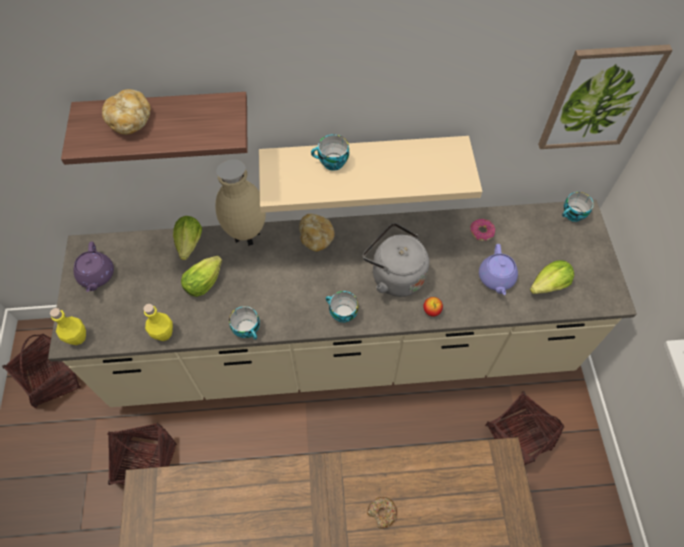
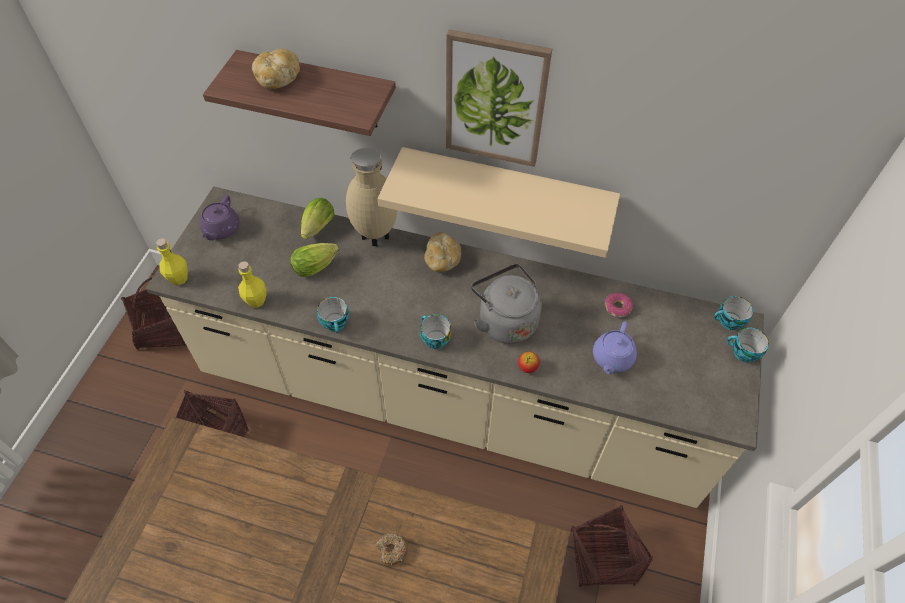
camera: 20 degrees right, 5 degrees down
cup [311,134,349,171] -> cup moved to [727,327,769,362]
lettuce [530,260,574,294] -> none
picture [538,45,673,149] -> picture moved to [446,29,552,167]

